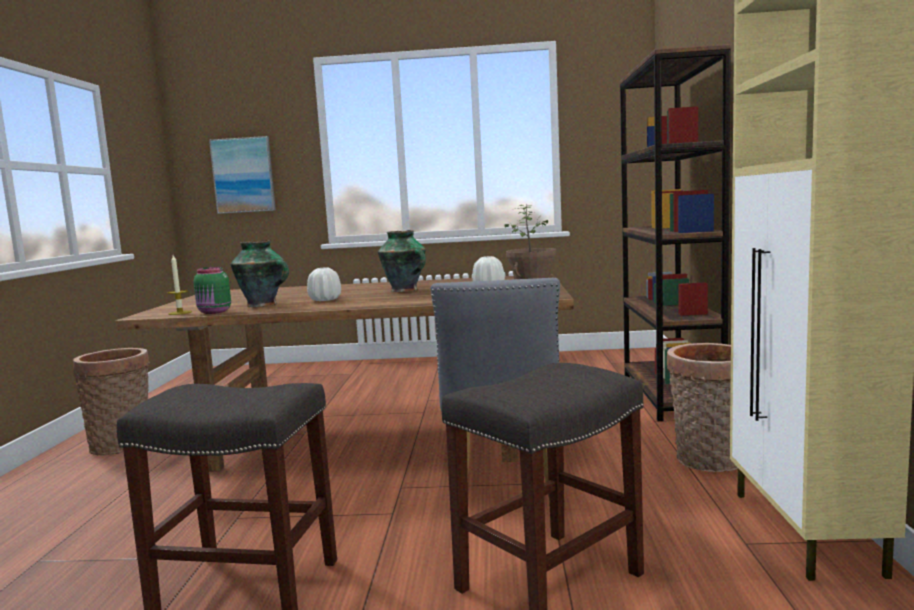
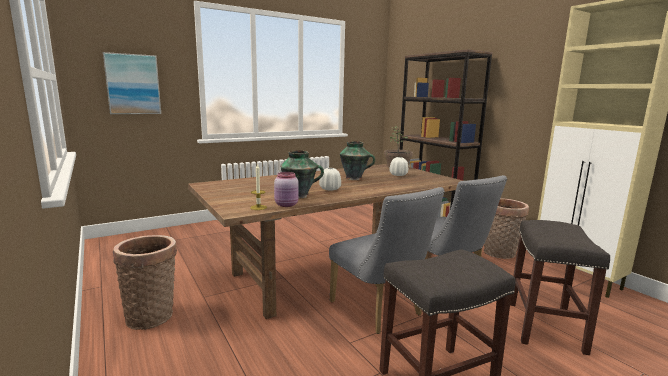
camera: 35 degrees left, 5 degrees up
green jar [193,267,231,314] -> pink jar [274,172,299,207]
none -> grey chair [329,187,445,334]

